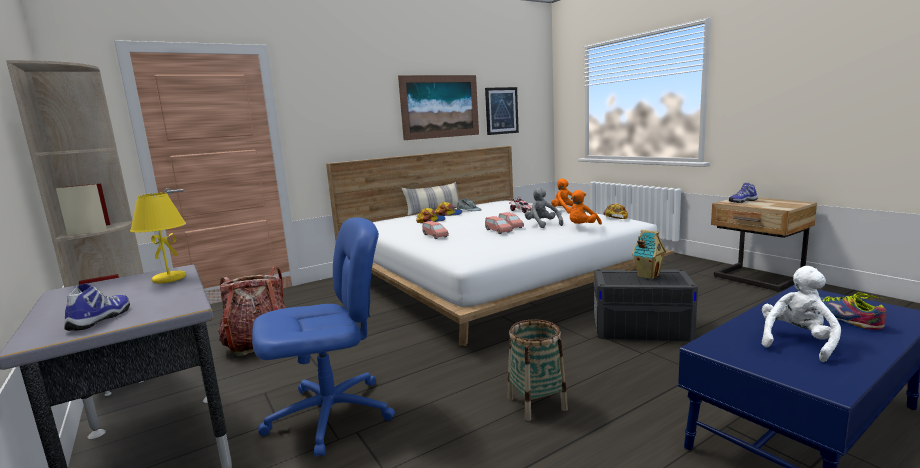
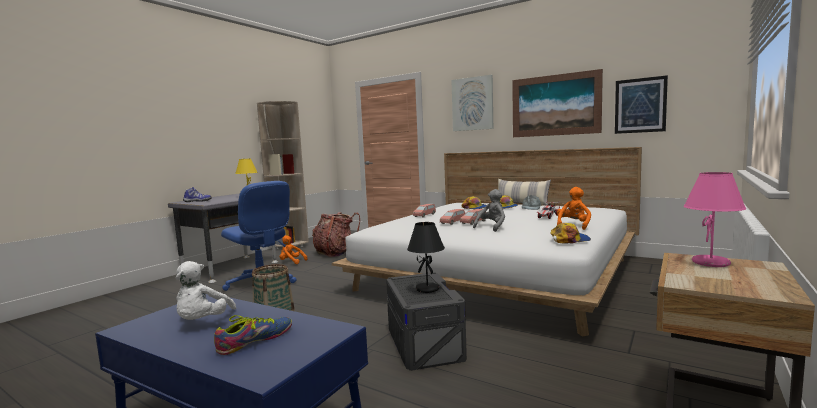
camera: 65 degrees right, 5 degrees down
orange plush toy [569,190,602,225] -> orange plush toy moved to [280,235,308,264]
toy house [632,230,666,279] -> black table lamp [407,222,445,293]
shoe [729,183,757,203] -> pink table lamp [684,172,746,267]
white plush toy [762,266,841,362] -> white plush toy turned 75 degrees clockwise [175,261,236,320]
none -> picture [451,75,493,131]

